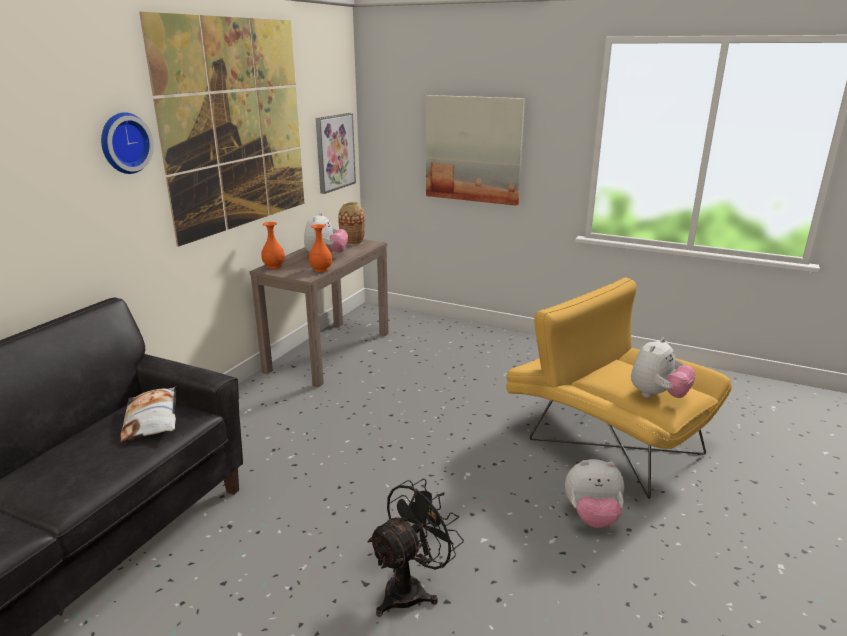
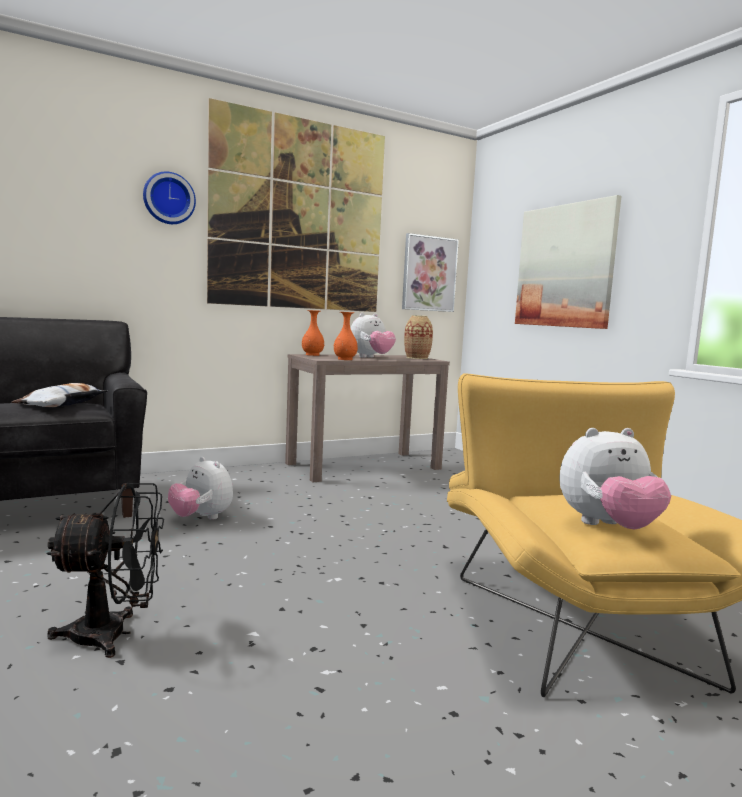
camera: 35 degrees right, 15 degrees down
plush toy [565,459,624,528] -> plush toy moved to [168,457,233,520]

